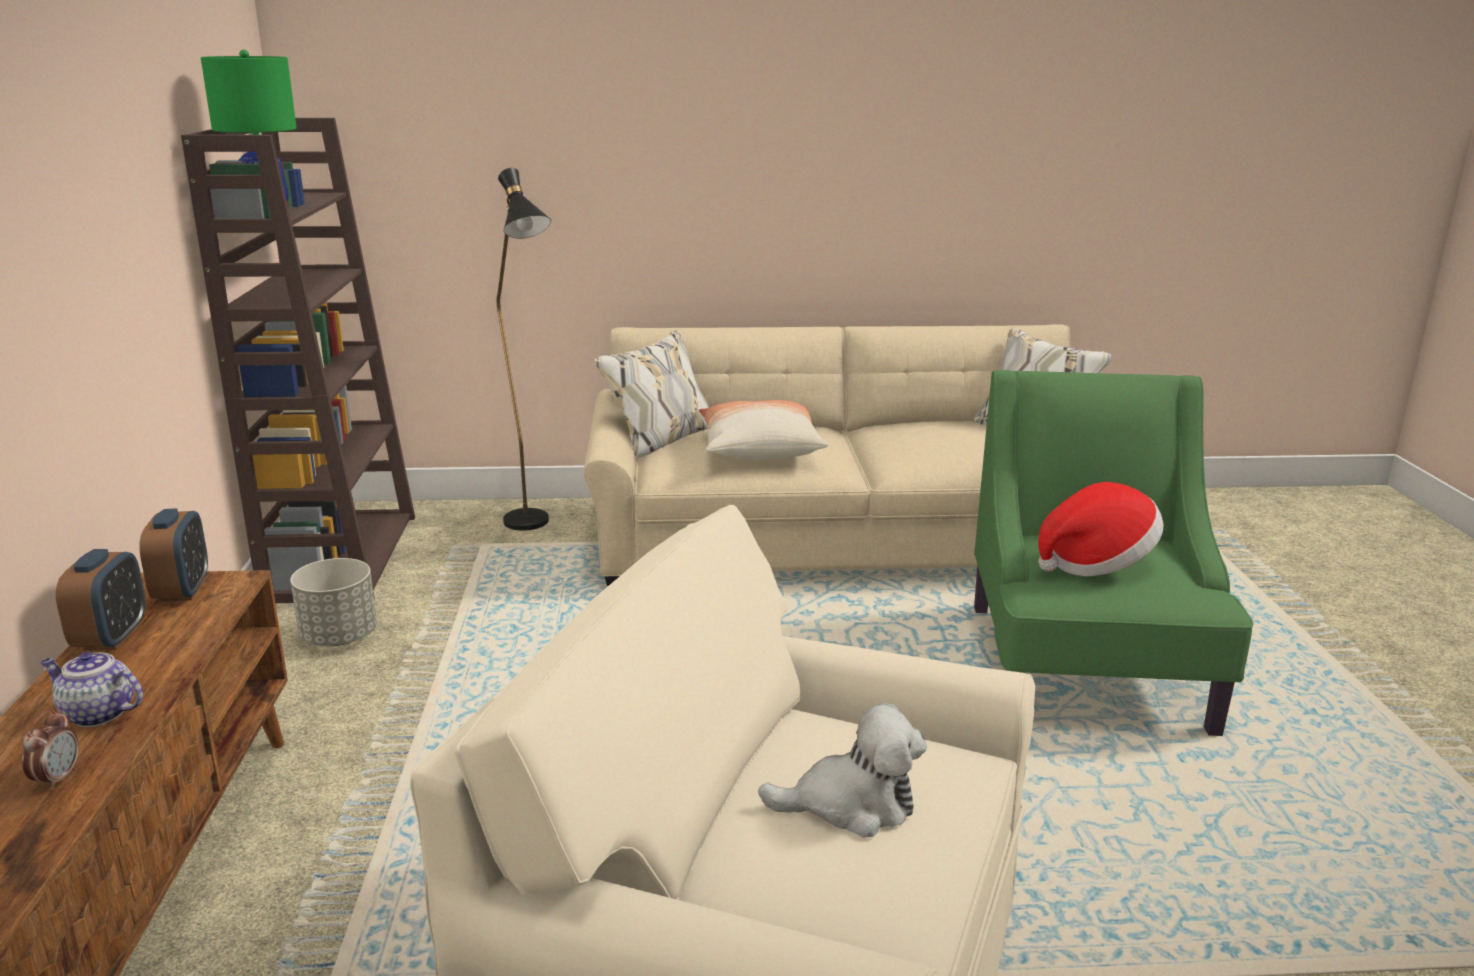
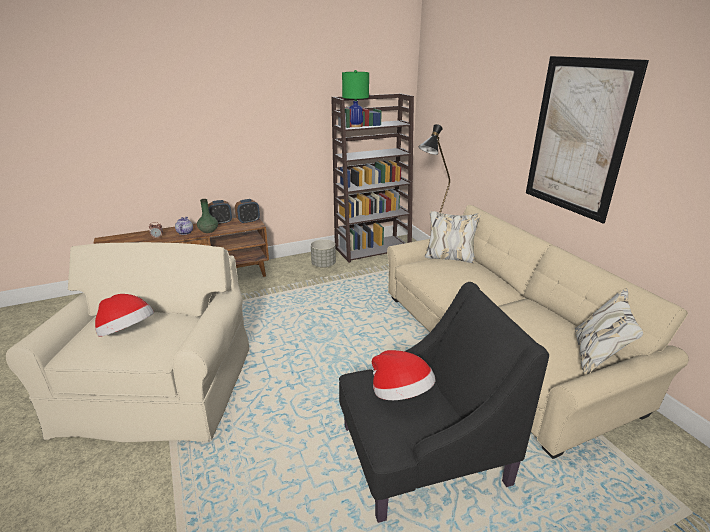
camera: 70 degrees right, 5 degrees up
pillow [698,400,828,460] -> none
plush toy [758,703,927,838] -> hat [95,294,154,337]
green armchair [974,370,1253,736] -> black armchair [339,282,549,523]
none -> green vase [197,199,218,233]
none -> picture [526,56,649,224]

